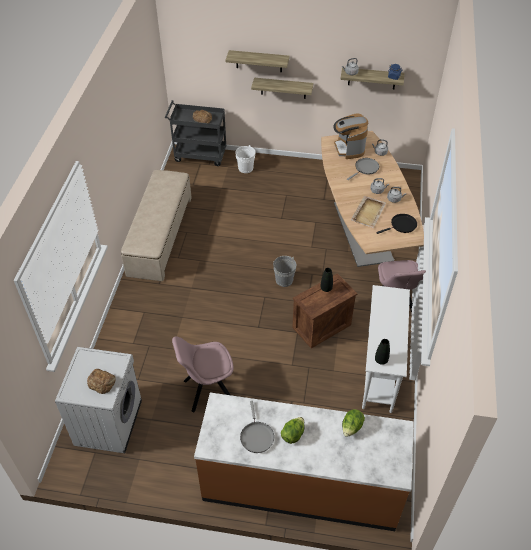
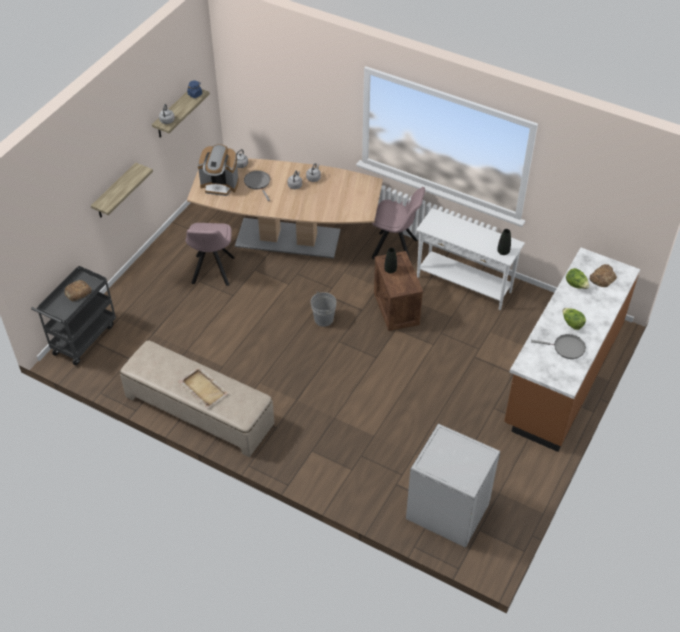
camera: 70 degrees left, 0 degrees up
bread [87,369,116,394] -> bread moved to [590,264,617,287]
pink chair [172,336,234,413] -> pink chair moved to [185,223,235,286]
shelf [225,50,290,72] -> none
white bucket [235,145,256,173] -> none
beige tray [351,196,386,228] -> beige tray moved to [177,367,230,408]
black frying pan [376,214,417,234] -> none

